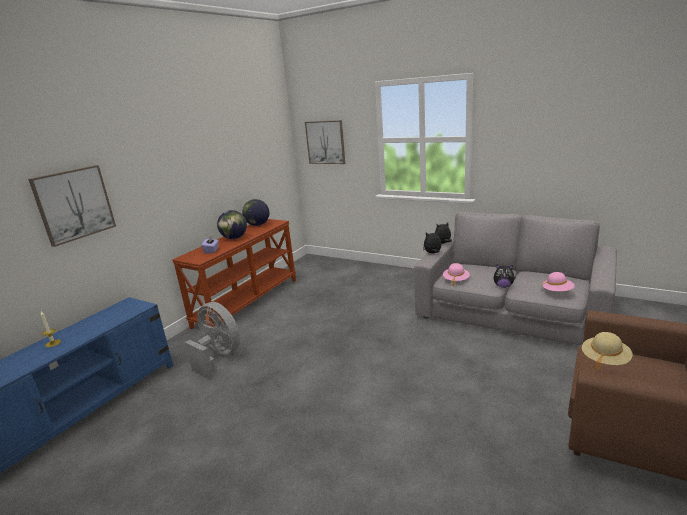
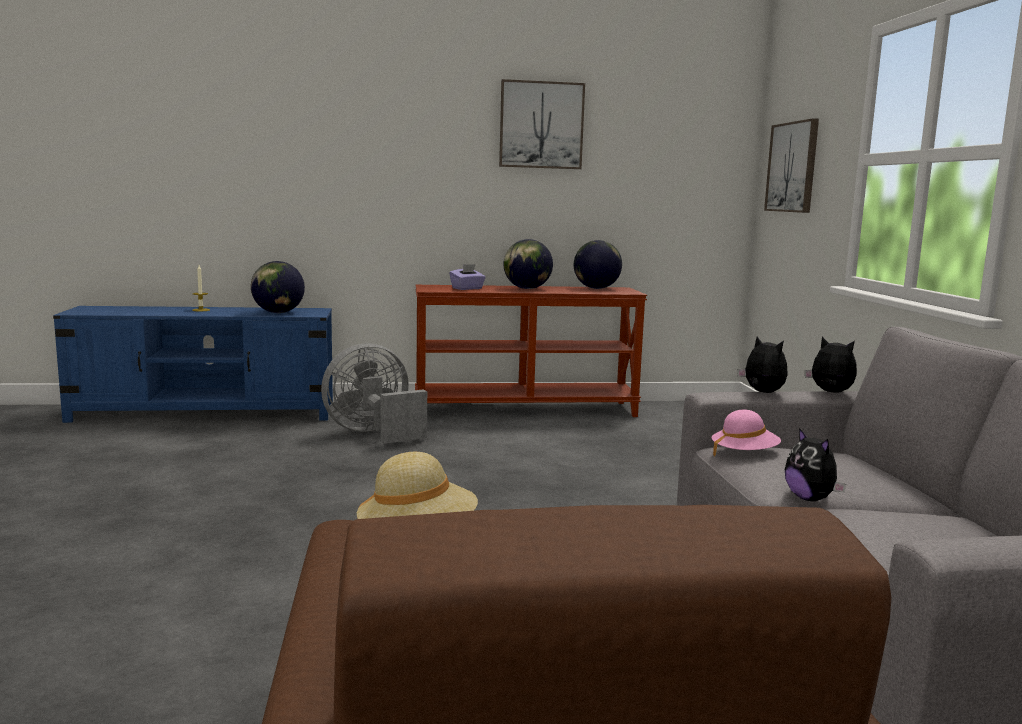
camera: 50 degrees right, 10 degrees down
picture [28,165,116,247] -> picture moved to [499,79,585,169]
grey fan [185,302,240,377] -> grey fan turned 120 degrees counterclockwise [321,343,427,444]
pink hat [542,272,575,291] -> none
none -> globe [251,261,305,313]

